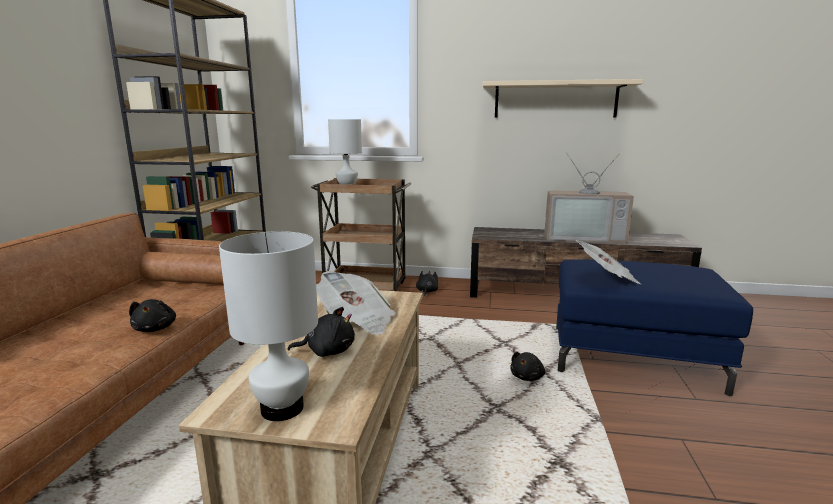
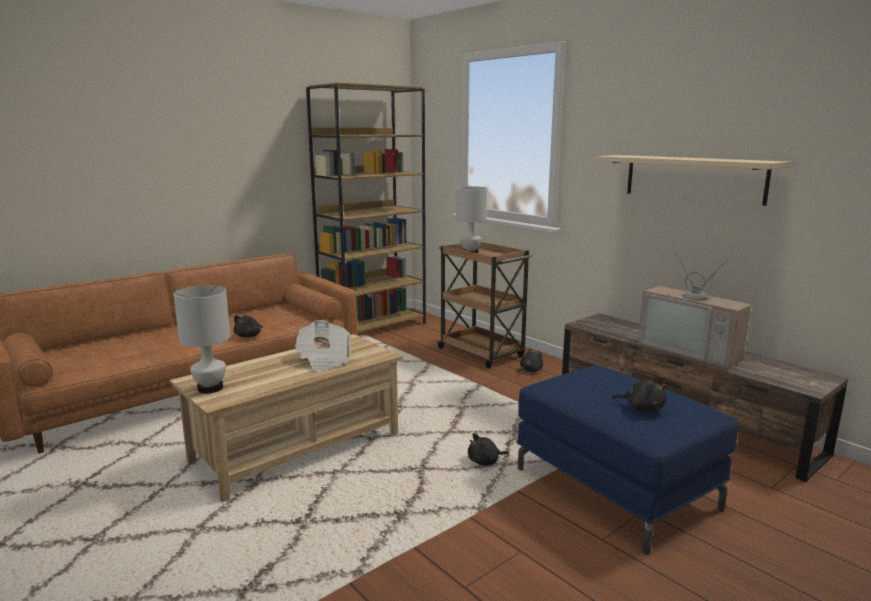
camera: 40 degrees right, 0 degrees up
black plush toy [288,307,355,357] -> black plush toy moved to [612,377,667,412]
newspaper [576,240,640,284] -> none

